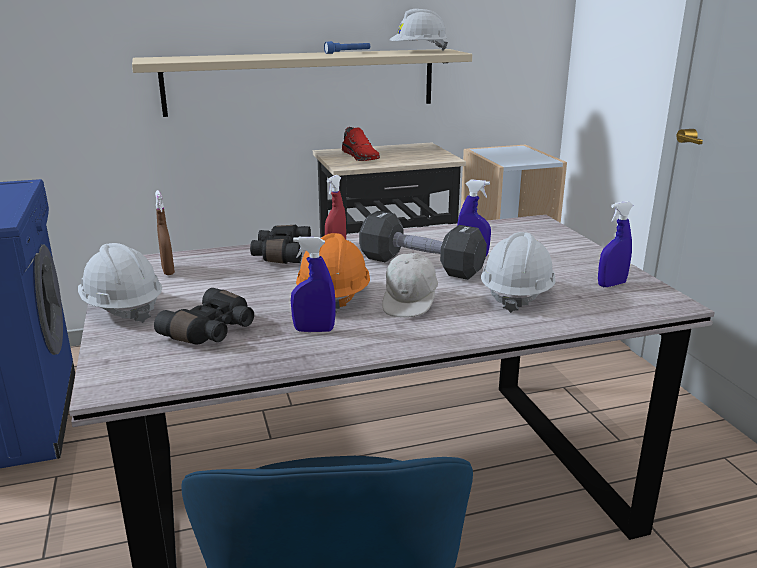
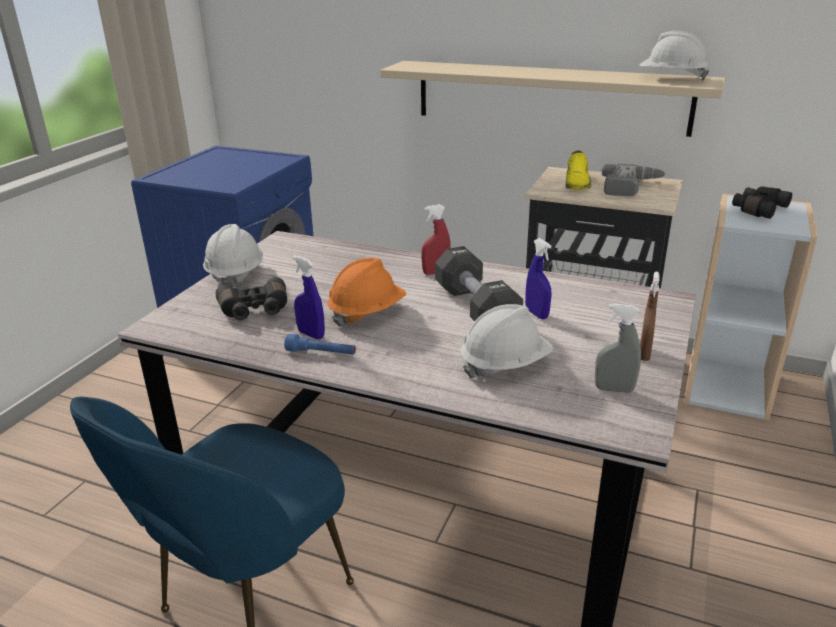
camera: 40 degrees right, 5 degrees up
brown spray bottle [155,190,175,275] -> brown spray bottle moved to [640,272,660,361]
black binoculars [250,225,311,264] -> black binoculars moved to [732,186,792,219]
blue flashlight [324,41,370,54] -> blue flashlight moved to [284,334,356,355]
red shoe [342,127,380,161] -> yellow shoe [565,150,592,190]
white cap [382,251,438,318] -> none
blue spray bottle [598,201,634,287] -> grey spray bottle [595,304,641,393]
none -> power drill [602,164,666,196]

